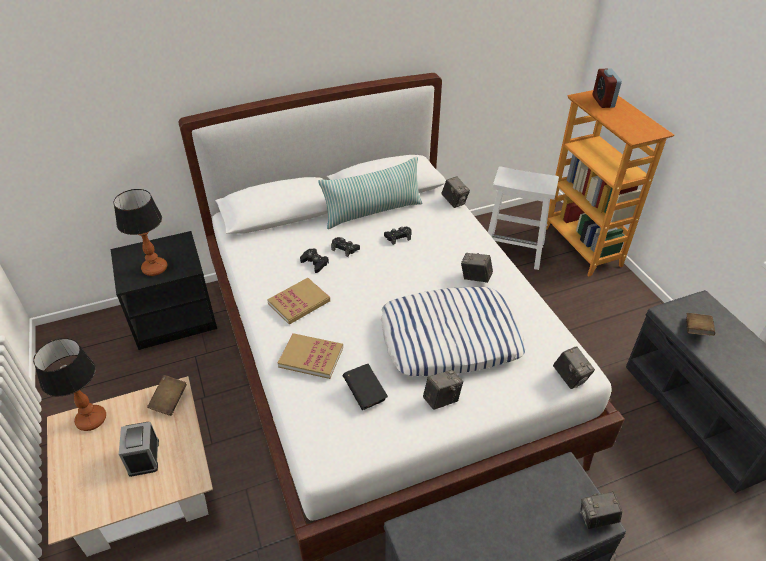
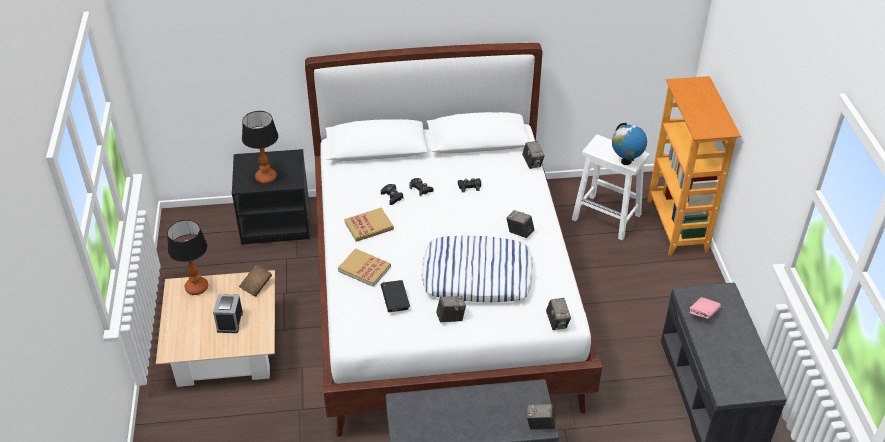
camera: 15 degrees right, 0 degrees up
pillow [319,157,422,229] -> none
alarm clock [593,68,622,108] -> none
brown book [686,313,715,336] -> pink book [689,297,721,319]
none -> globe [612,123,647,165]

